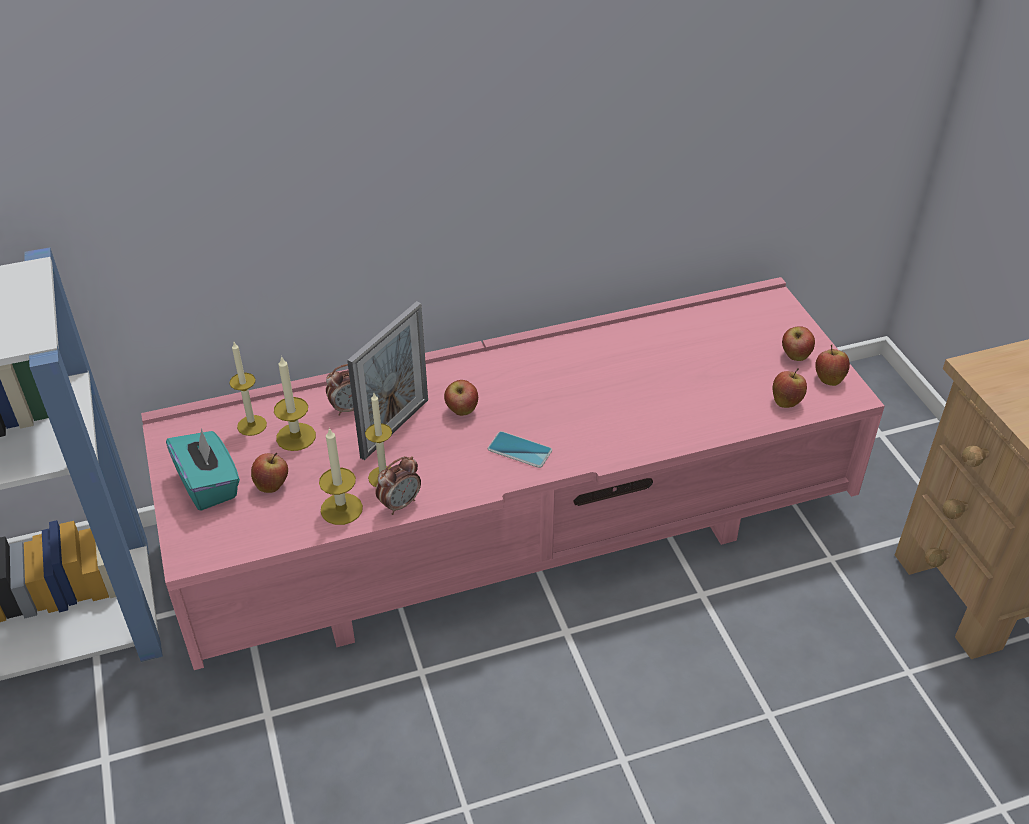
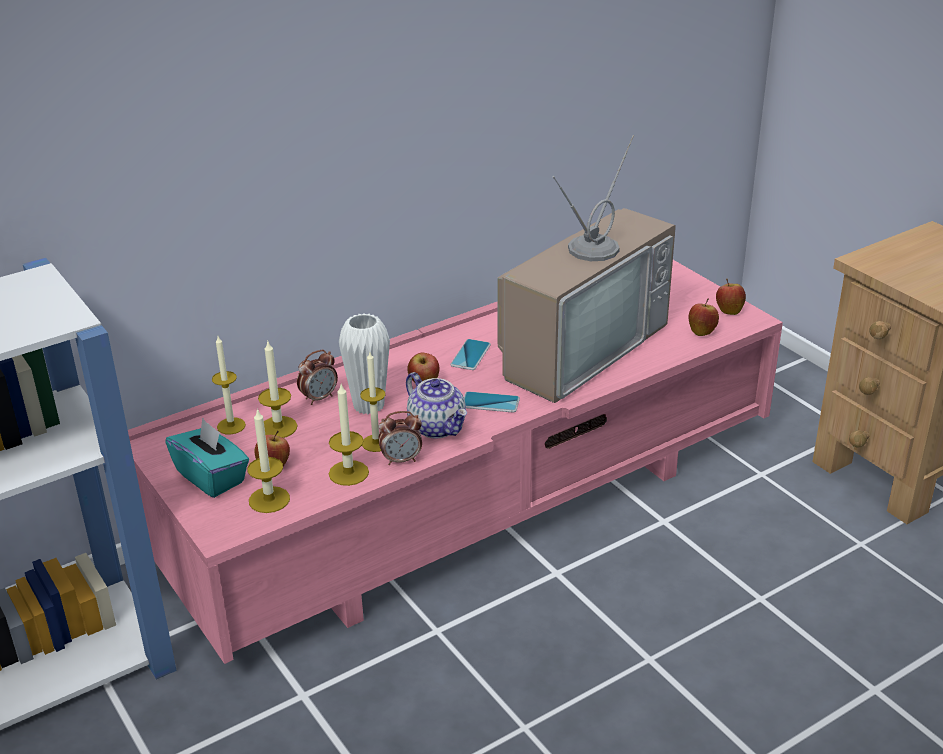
camera: 15 degrees left, 10 degrees down
picture frame [347,301,428,460] -> white vase [339,313,390,414]
alarm clock [375,456,421,515] -> alarm clock turned 45 degrees clockwise [378,411,422,465]
apple [782,326,815,361] -> none
none -> candle [247,408,290,513]
none -> teapot [406,372,467,439]
none -> phone [450,339,491,370]
none -> television [497,135,676,403]

